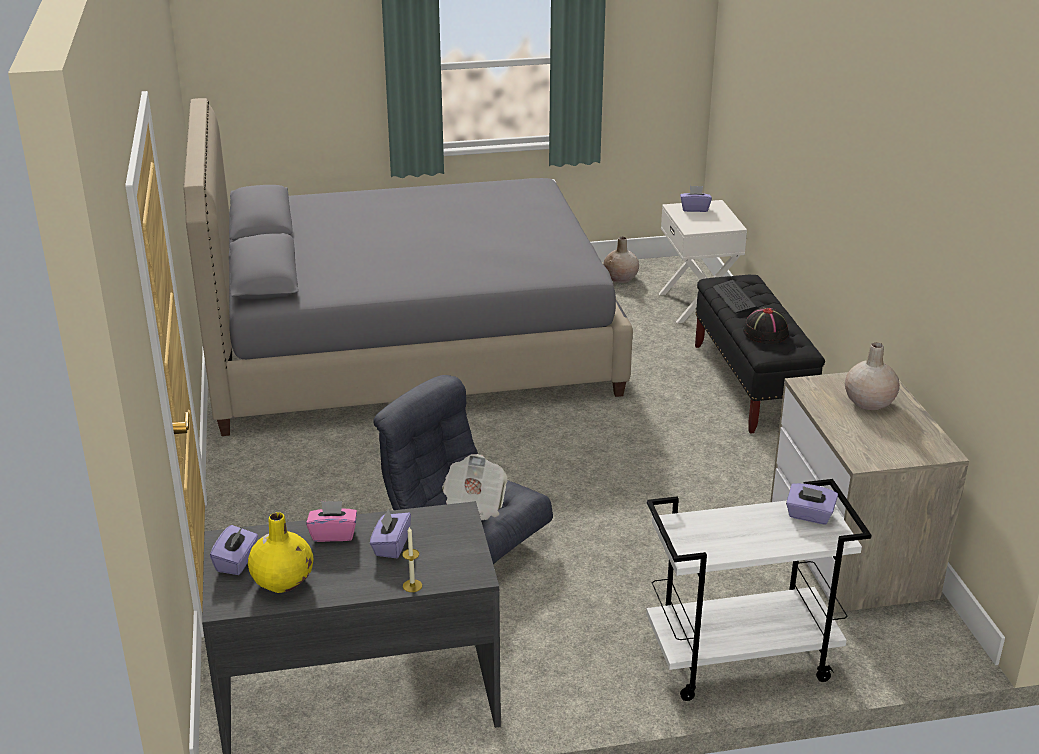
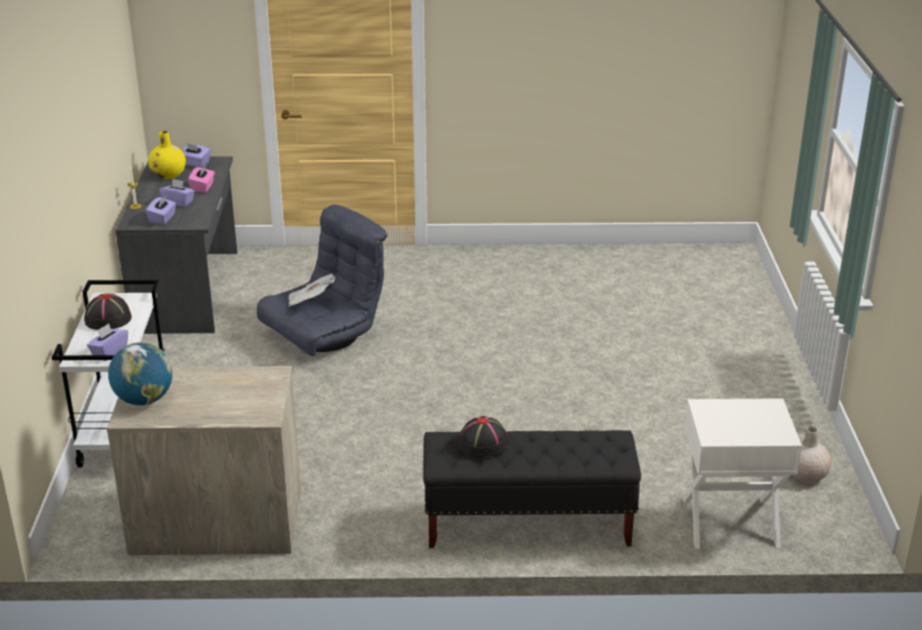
camera: 100 degrees right, 0 degrees up
grey bed [184,98,633,436] -> none
purple tissue box [680,186,712,212] -> purple tissue box moved to [146,196,176,225]
keyboard [713,280,757,313] -> none
beige vase [845,342,900,410] -> none
none -> black hat [84,294,132,330]
none -> globe [108,342,173,405]

